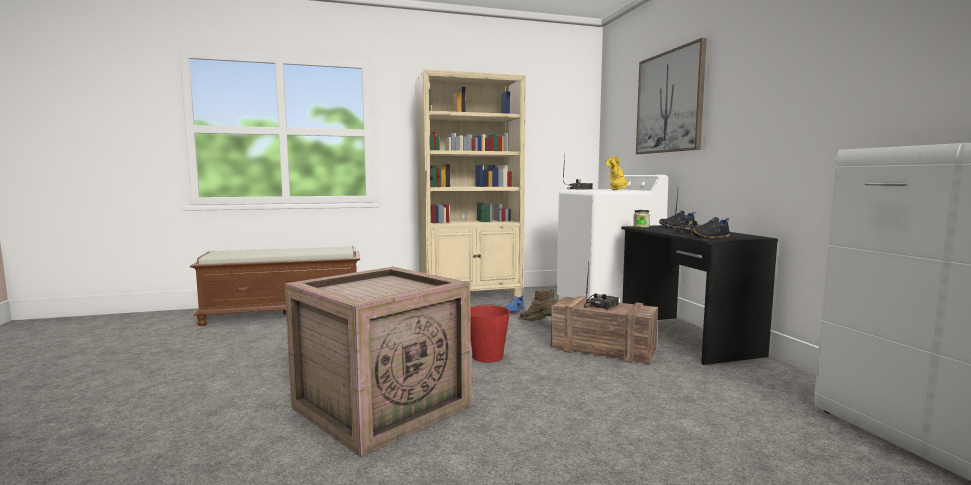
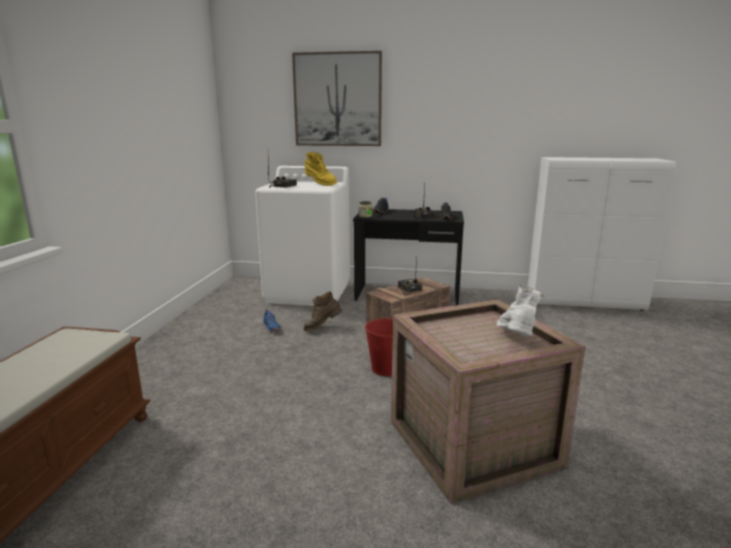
camera: 65 degrees left, 10 degrees up
beige bookcase [416,69,526,298] -> none
none -> white boot [496,285,545,336]

